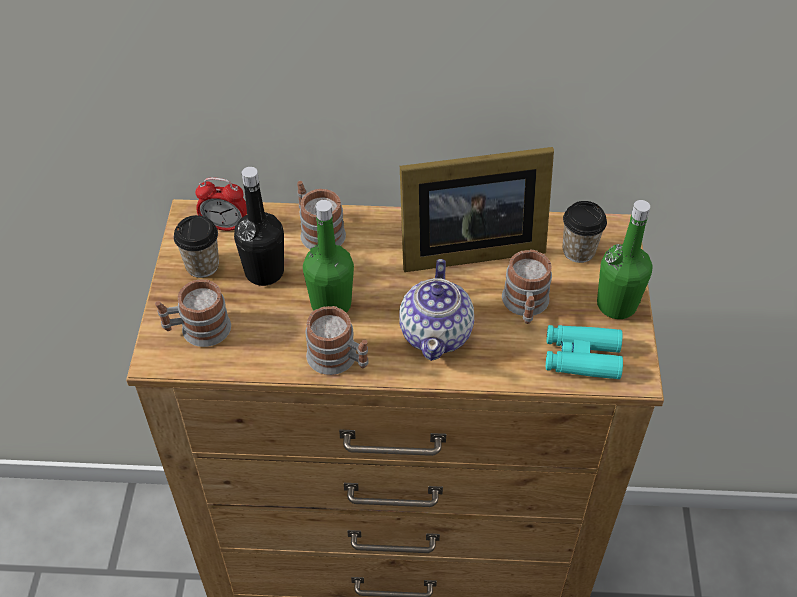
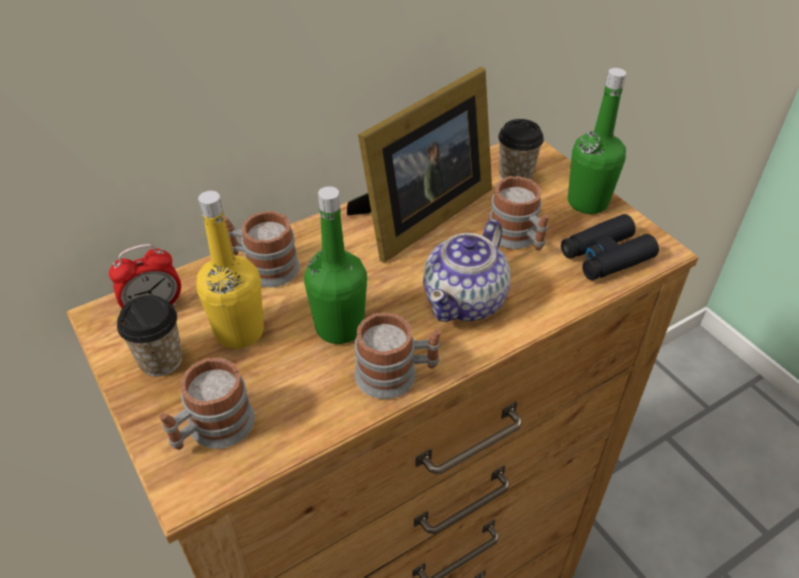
camera: 35 degrees left, 5 degrees down
black bottle [234,167,284,286] -> yellow bottle [196,191,264,349]
teapot [399,259,474,361] -> teapot turned 60 degrees clockwise [423,219,510,322]
turquoise binoculars [546,325,623,379] -> black binoculars [561,214,659,280]

